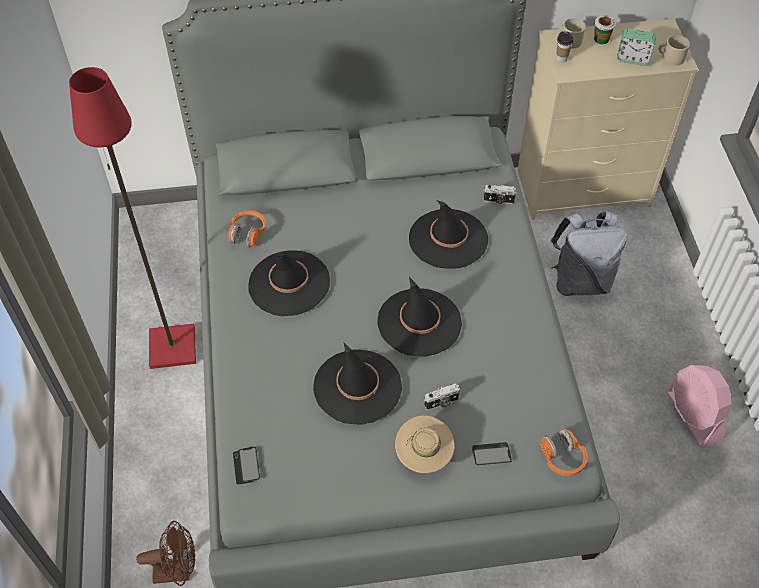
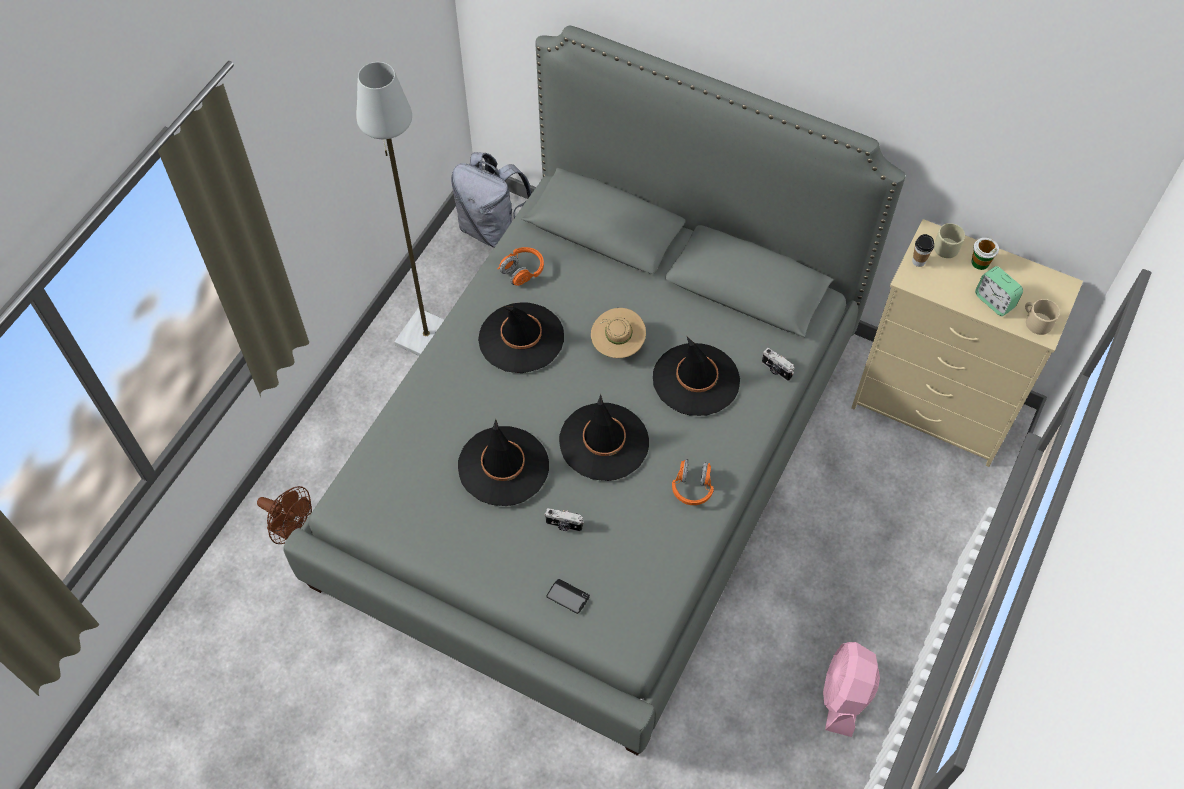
camera: 35 degrees right, 5 degrees up
red floor lamp [69,67,196,369] -> grey floor lamp [356,62,445,356]
phone [233,447,260,485] -> none
beige hat [395,415,455,473] -> beige hat moved to [591,308,646,358]
orange headphones [540,428,588,476] -> orange headphones moved to [672,459,714,505]
grey backpack [551,211,627,296] -> grey backpack moved to [451,152,531,248]

